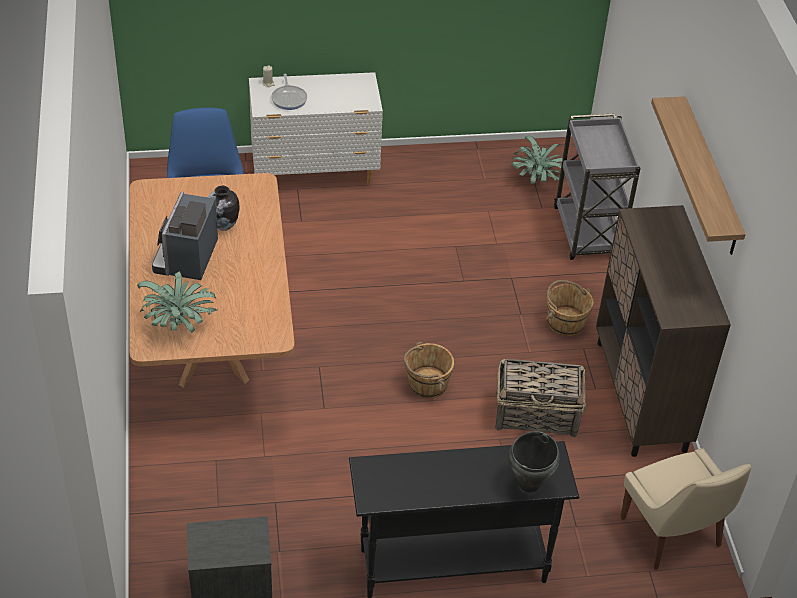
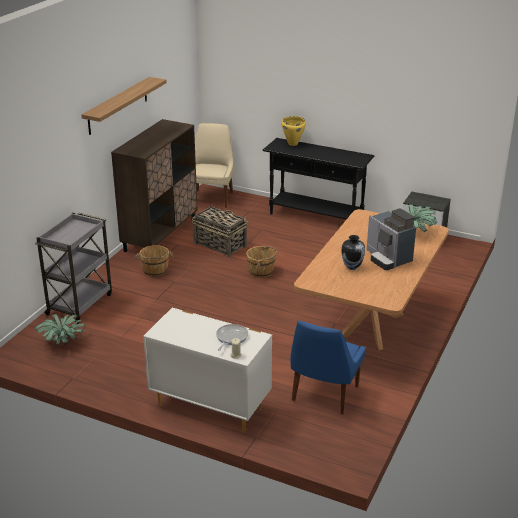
camera: 145 degrees left, 15 degrees down
coffee machine [152,192,218,280] -> coffee machine turned 105 degrees clockwise [367,208,416,270]
black cooking pot [508,431,560,493] -> yellow cooking pot [281,116,306,146]

